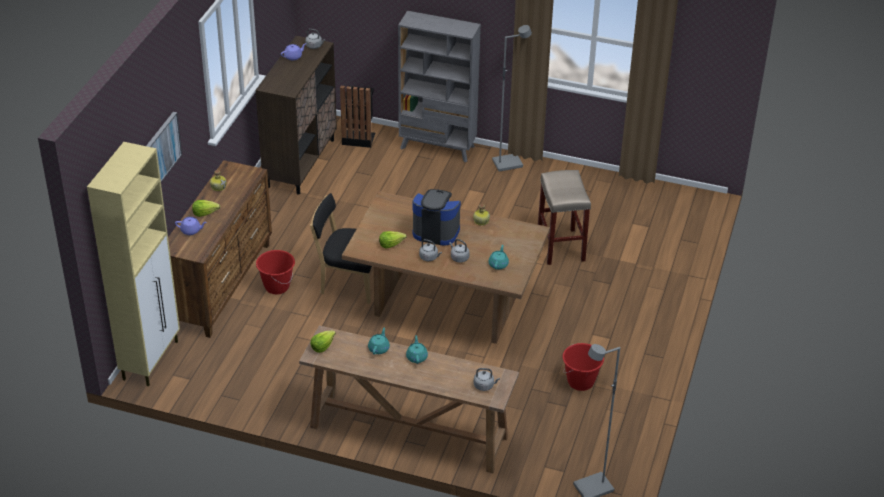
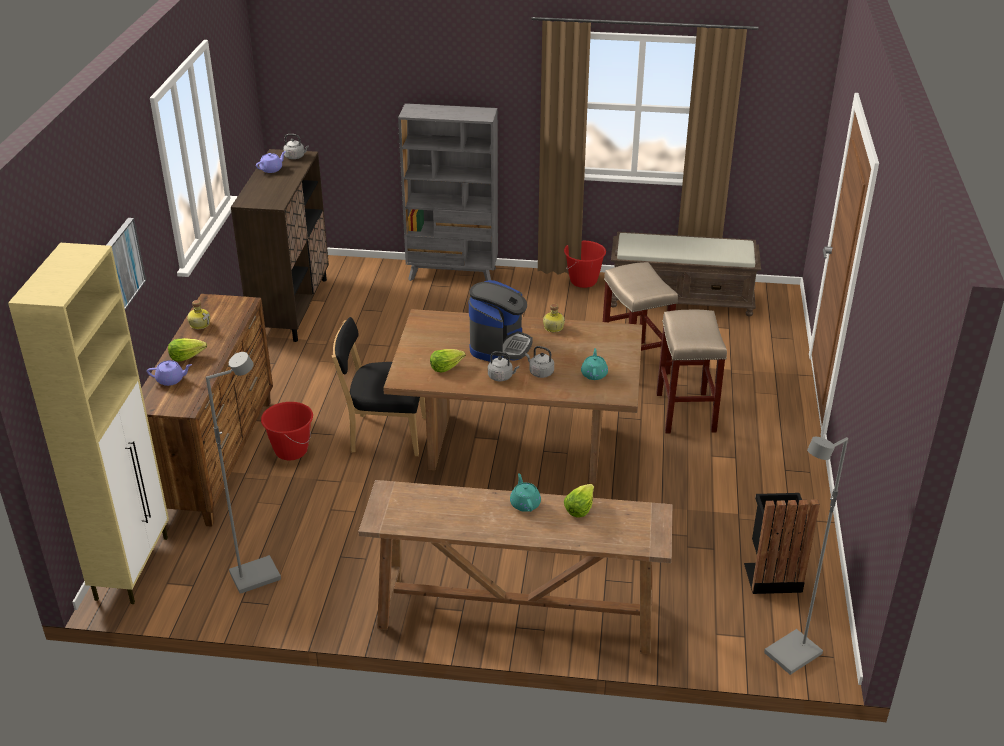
camera: 10 degrees left, 5 degrees down
lettuce [310,330,336,353] -> lettuce moved to [564,484,594,518]
black trash can [340,86,375,148] -> black trash can moved to [744,493,820,594]
turquoise teapot [368,327,390,355] -> none
coffee machine [412,189,461,246] -> coffee machine turned 105 degrees clockwise [469,280,533,362]
grey kettle [474,368,500,391] -> none
grey floor lamp [492,25,532,172] -> grey floor lamp moved to [206,352,281,594]
red bucket [563,343,604,391] -> red bucket moved to [564,241,606,288]
none -> brown bench [611,232,761,317]
none -> beige stool [656,310,727,433]

